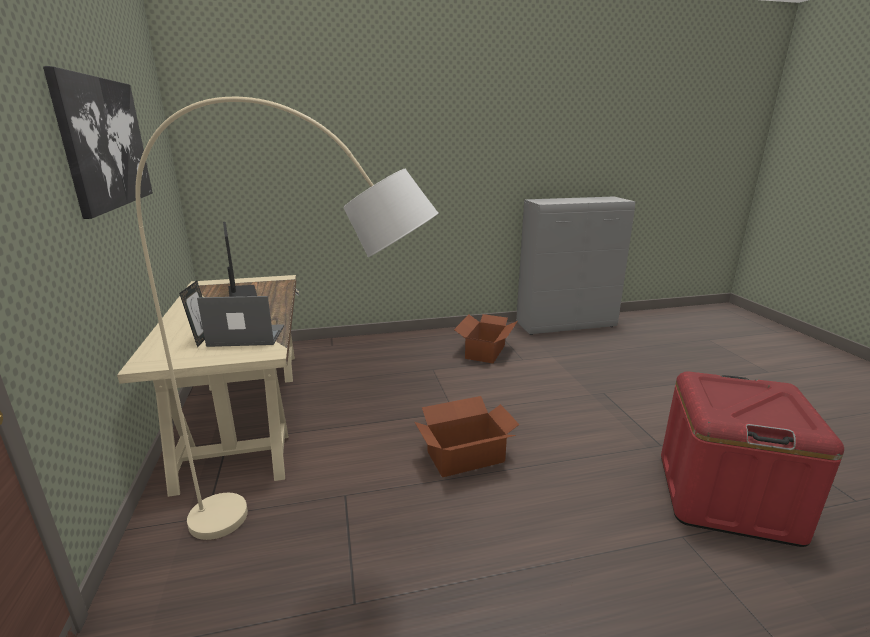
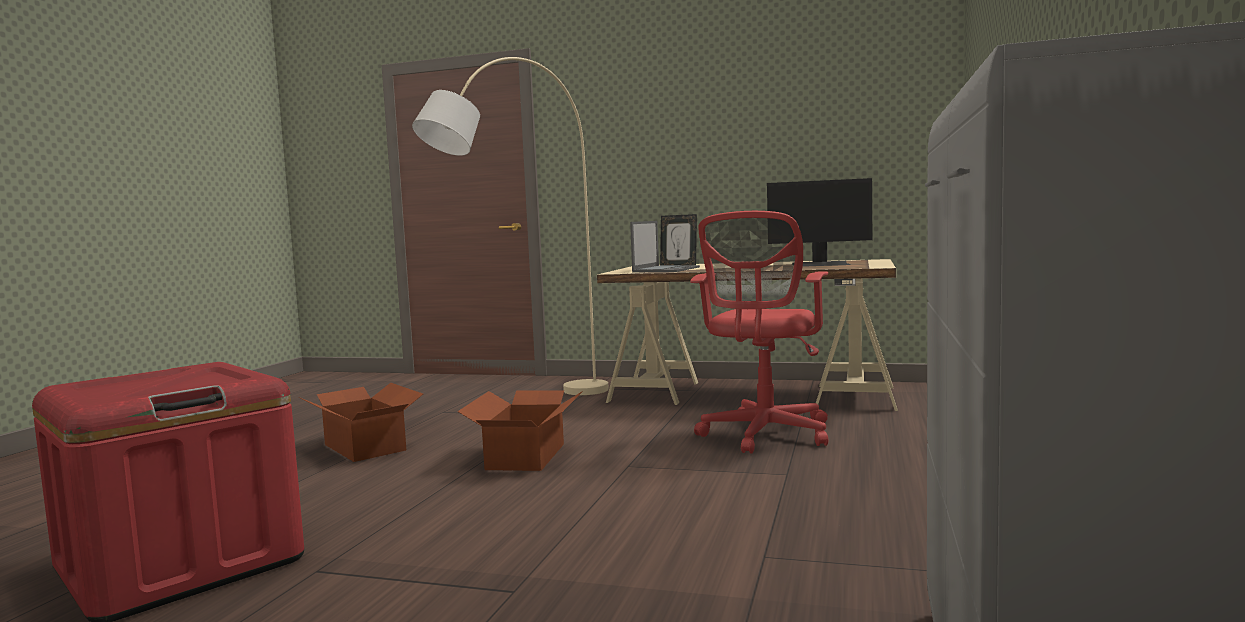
camera: 120 degrees right, 15 degrees down
picture [43,66,153,219] -> none
cardboard box [454,314,518,364] -> cardboard box moved to [299,383,423,462]
none -> red office chair [690,211,828,454]

